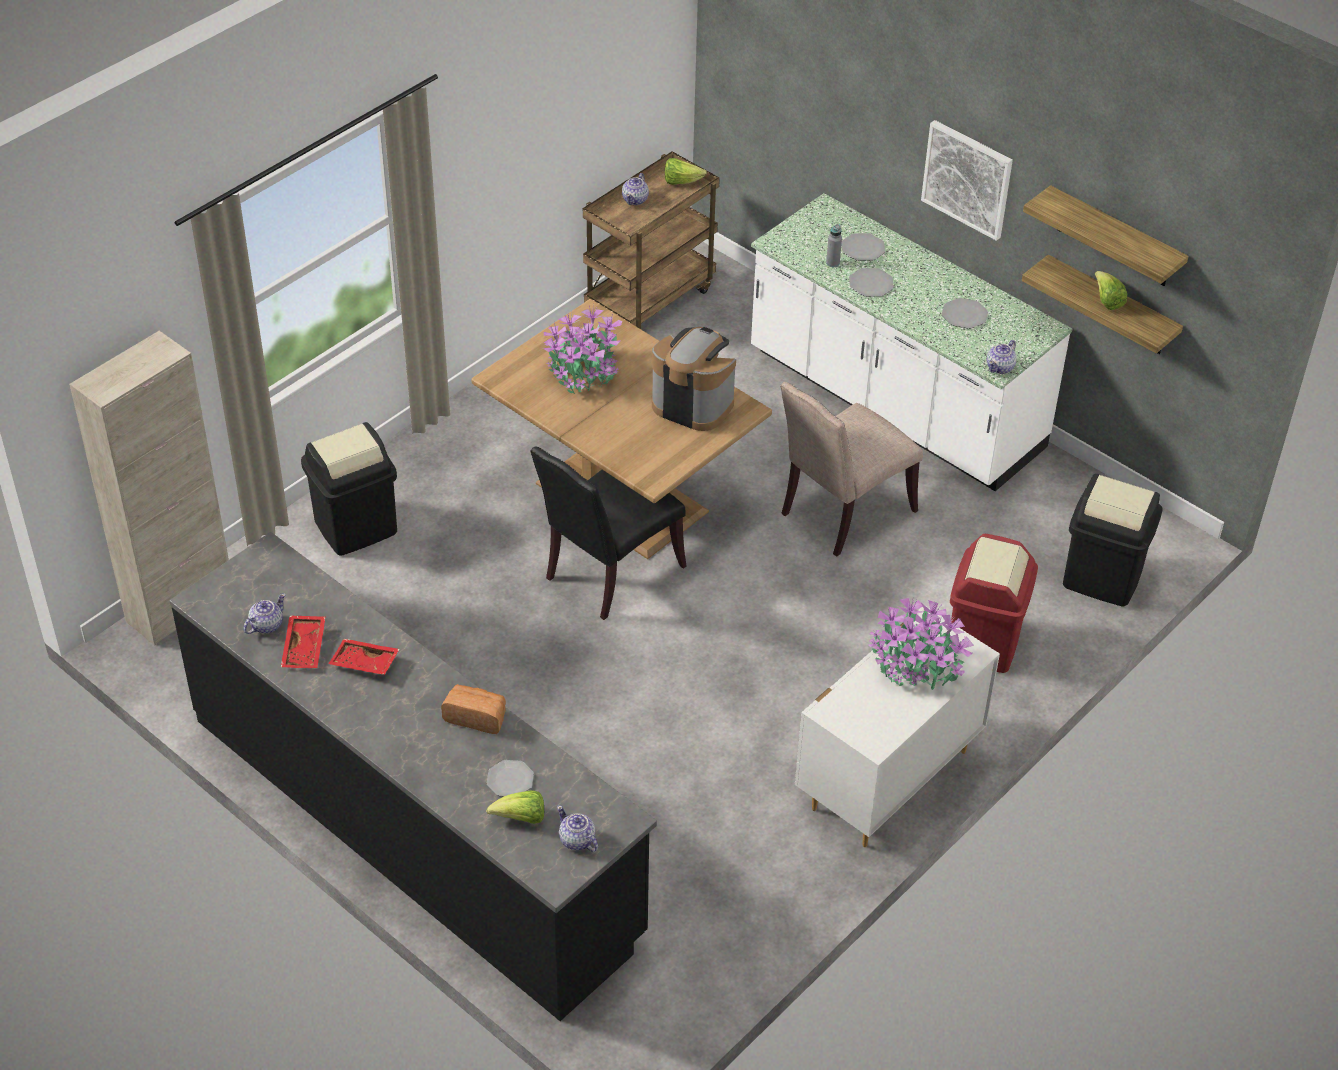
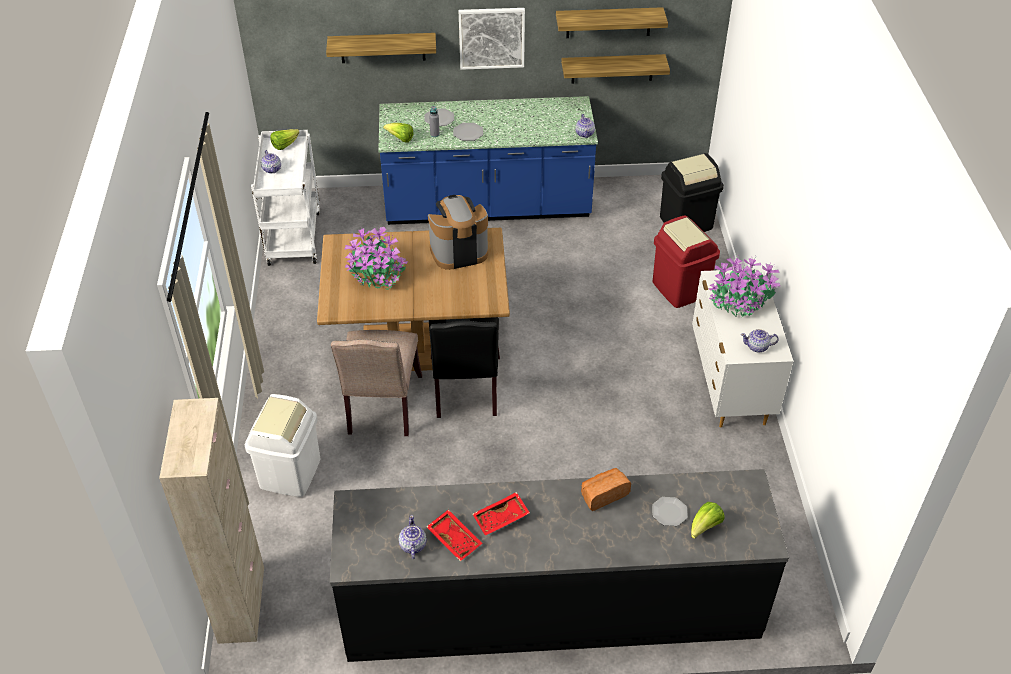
camera: 45 degrees left, 0 degrees up
black trash can [301,422,397,556] -> white trash can [245,394,321,497]
teapot [557,805,598,852] -> teapot moved to [741,329,779,353]
brown cart [583,151,720,328] -> white cart [251,130,320,266]
white counter [751,193,1072,491] -> blue counter [378,96,598,225]
beige chair [781,382,923,557] -> beige chair moved to [331,330,422,436]
plate [942,298,988,329] -> none
lettuce [1095,271,1127,310] -> lettuce moved to [383,123,414,143]
none -> shelf [326,33,436,63]

